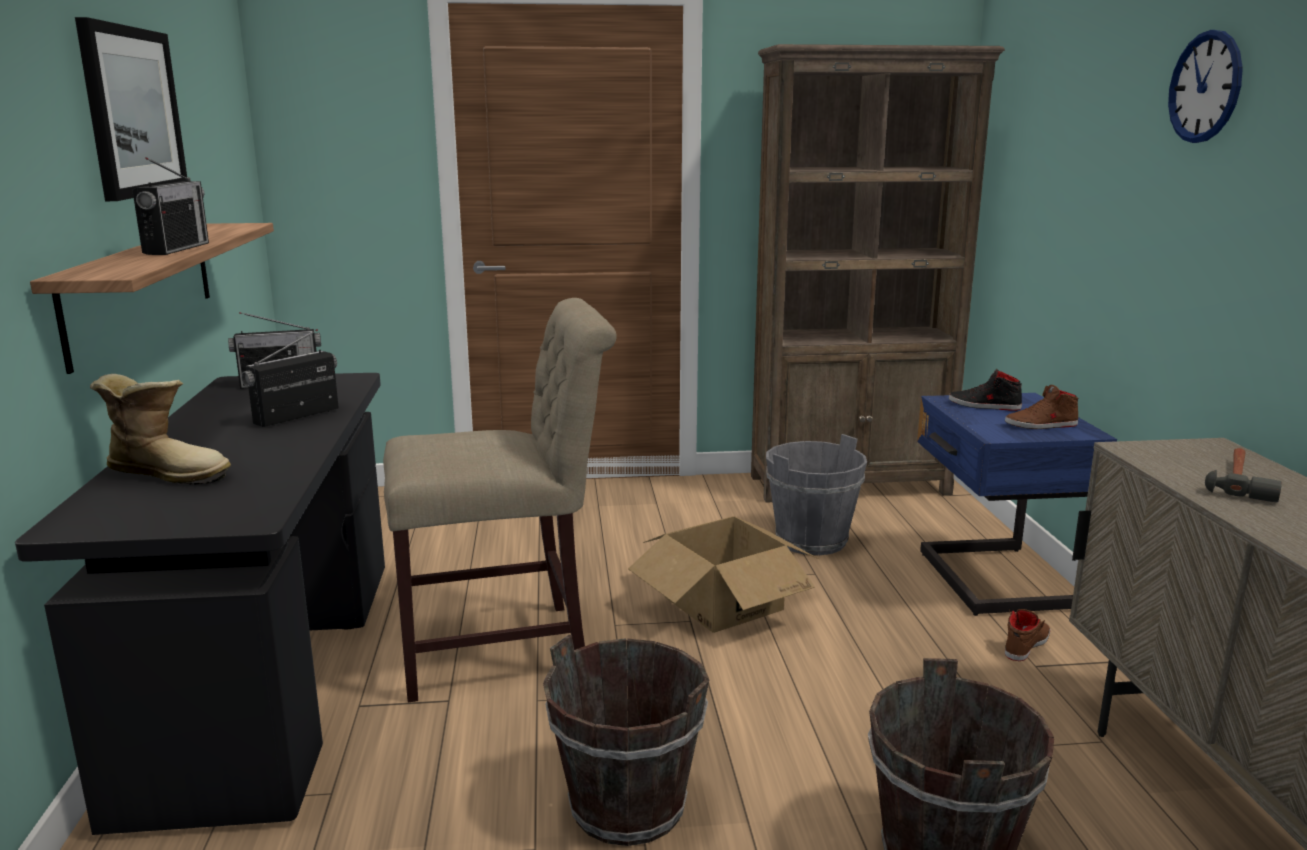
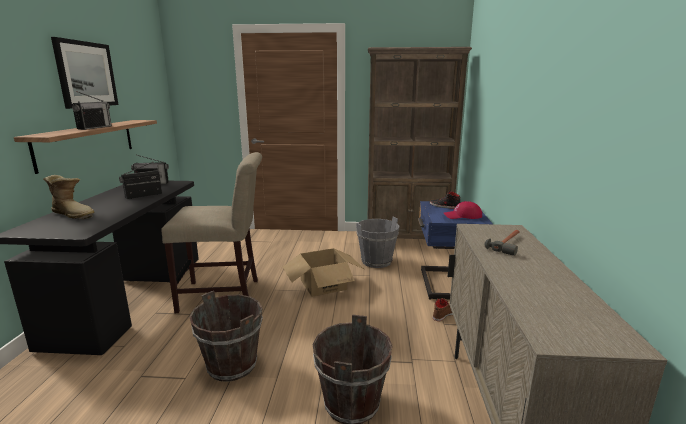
camera: 10 degrees right, 0 degrees up
brown shoe [1005,385,1078,429] -> red cap [444,201,482,219]
wall clock [1168,30,1243,143] -> none

